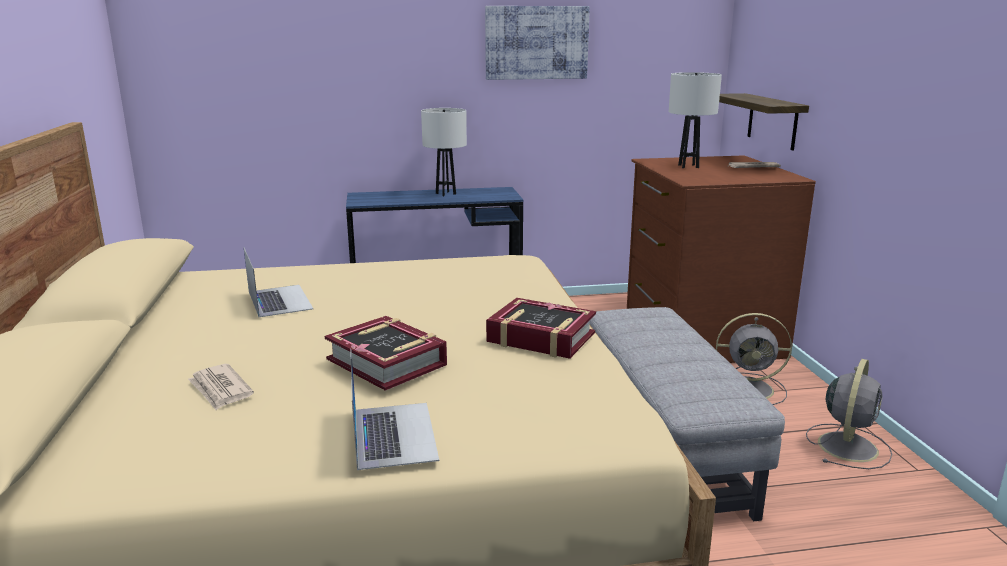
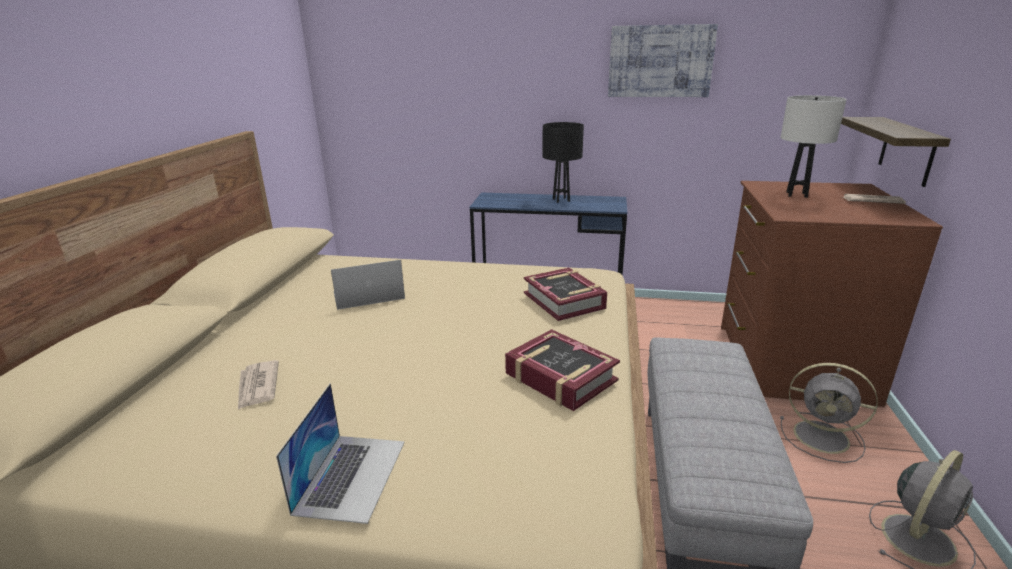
camera: 20 degrees right, 5 degrees up
laptop [244,248,313,317] -> laptop turned 105 degrees counterclockwise [331,260,405,310]
book [325,316,447,391] -> book moved to [524,268,607,321]
white table lamp [421,108,467,196] -> black table lamp [543,122,584,203]

